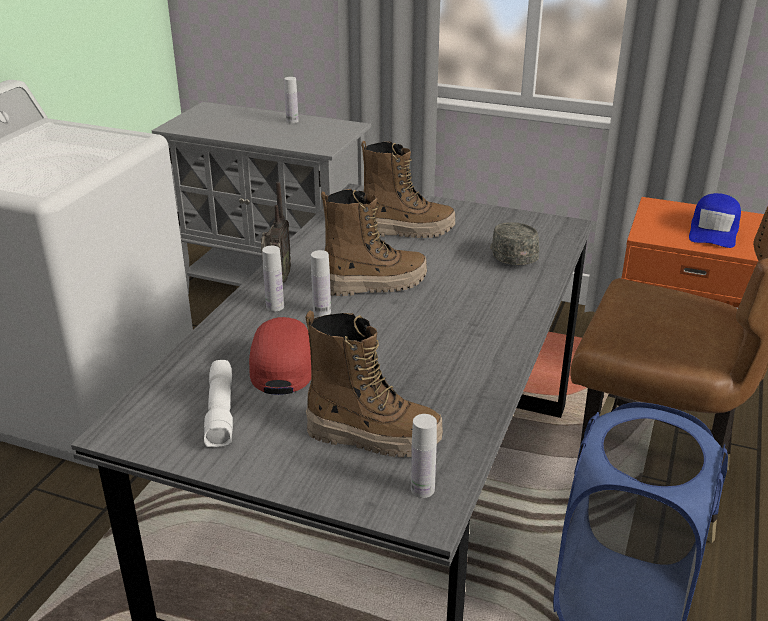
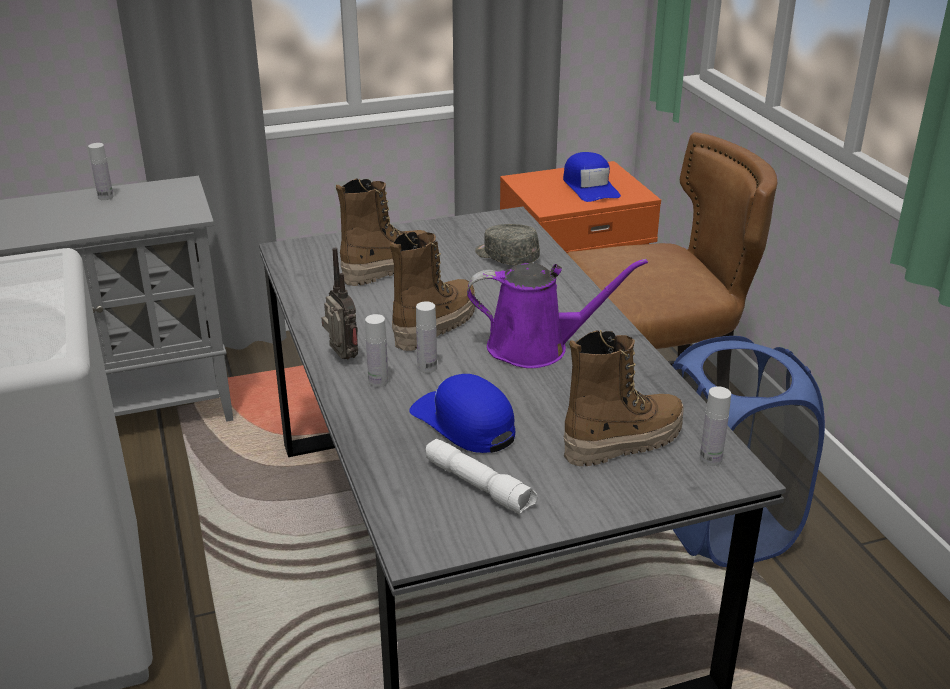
camera: 40 degrees left, 0 degrees up
red cap [249,317,311,395] -> blue cap [409,374,515,453]
none -> purple watering can [467,259,648,368]

